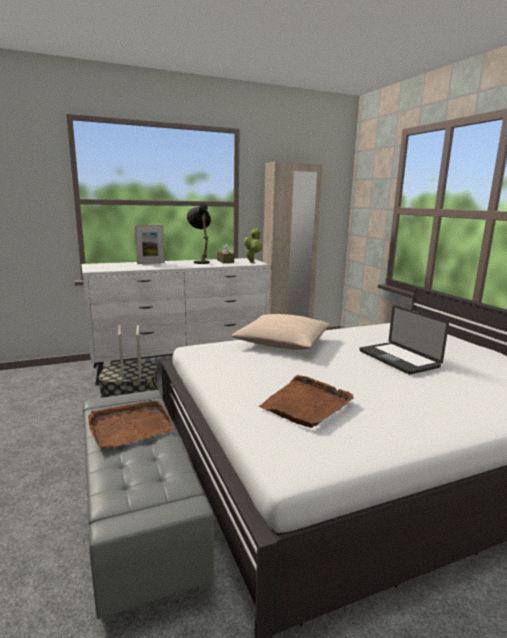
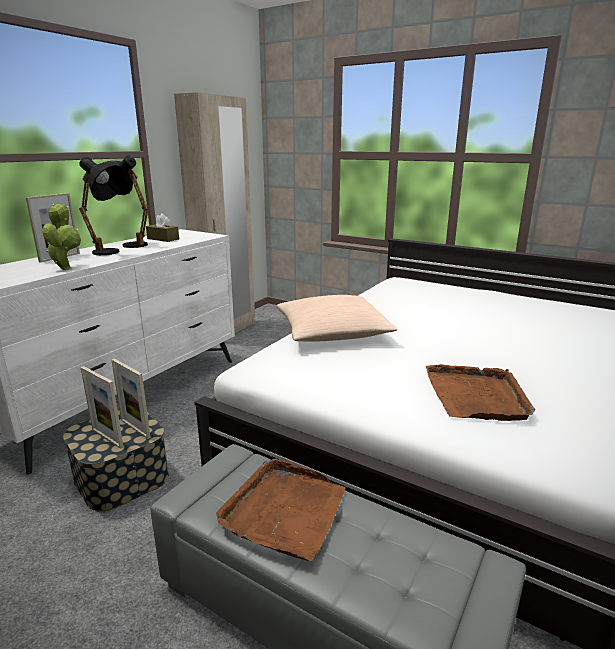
camera: 35 degrees left, 5 degrees up
potted plant [244,228,262,263] -> potted plant moved to [42,204,81,270]
laptop [359,305,449,375] -> none
none -> black table lamp [79,157,126,255]

